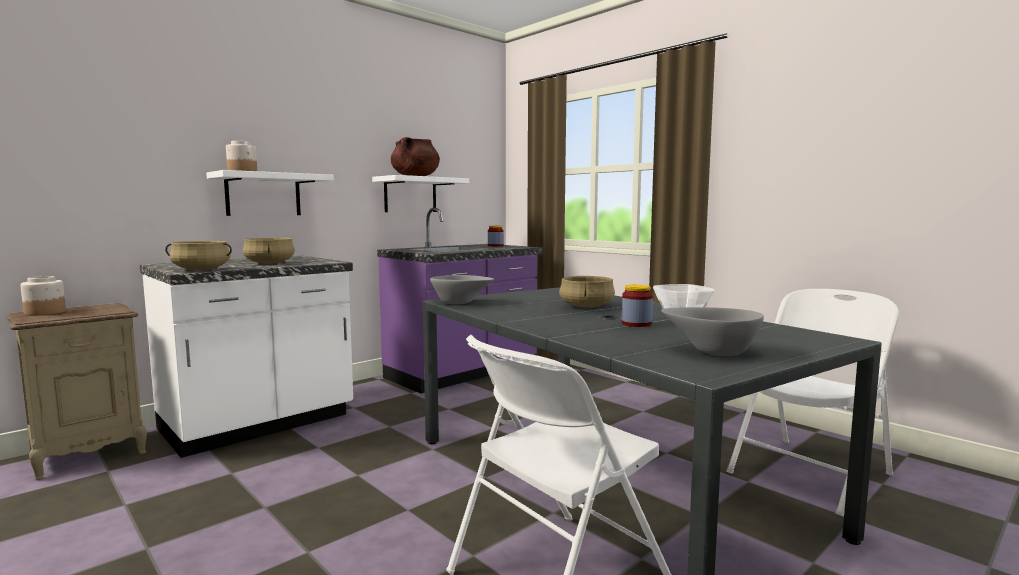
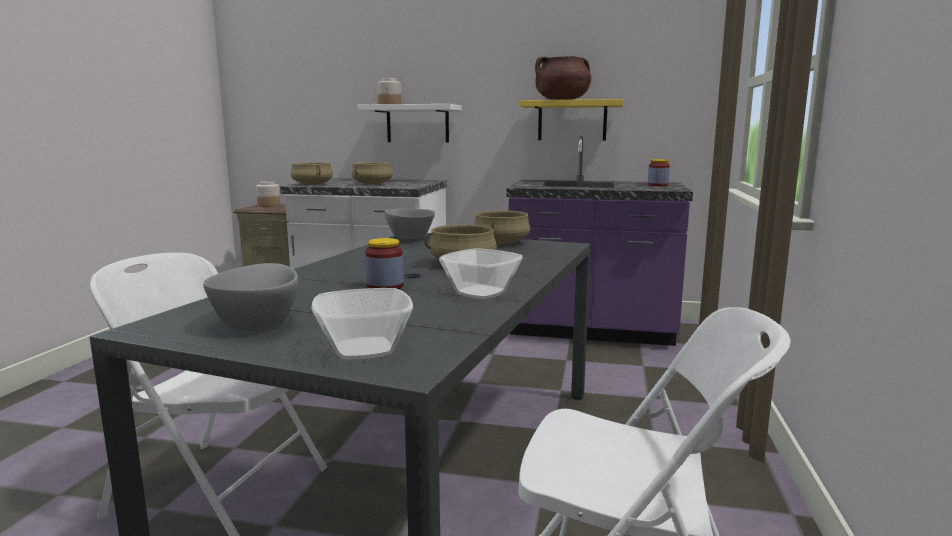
camera: 55 degrees right, 5 degrees up
white shelf [372,175,469,212] -> yellow shelf [519,99,623,141]
none -> bowl [311,288,413,360]
none -> beige cooking pot [474,210,530,244]

